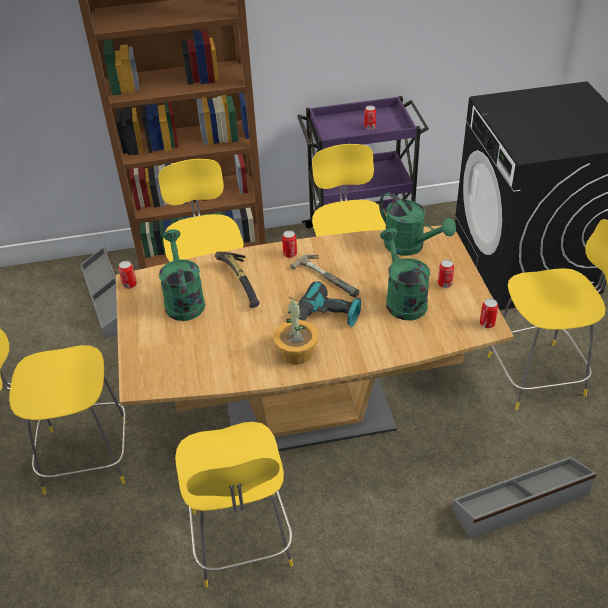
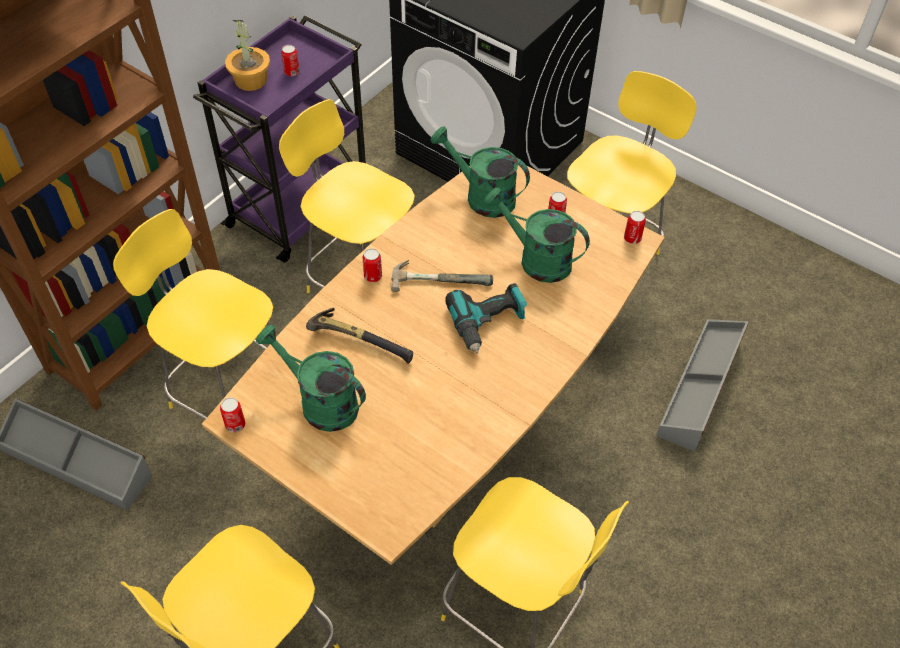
camera: 45 degrees left, 10 degrees up
potted plant [273,296,319,365] -> potted plant moved to [225,20,270,91]
green watering can [379,193,456,256] -> green watering can turned 150 degrees counterclockwise [430,126,530,218]

